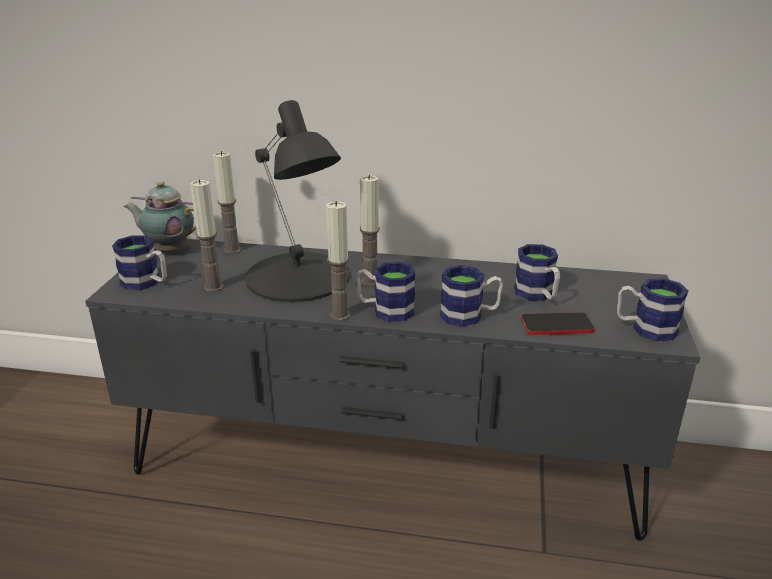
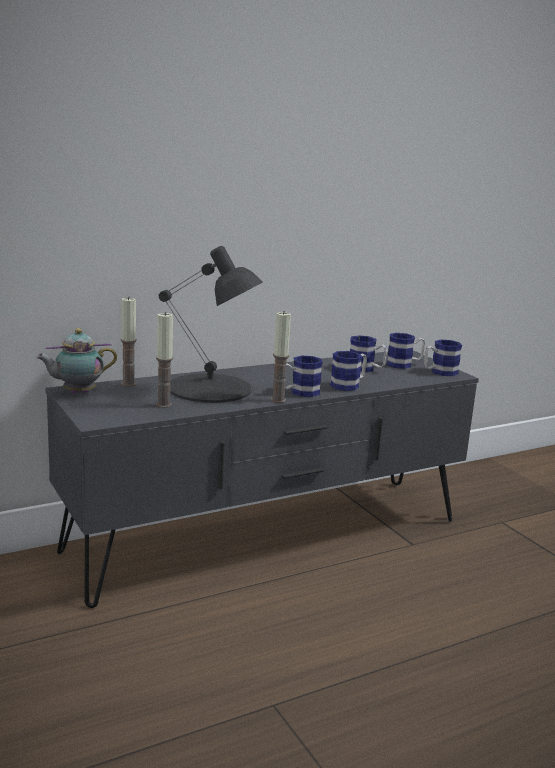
camera: 40 degrees left, 10 degrees down
mug [112,235,167,290] -> mug moved to [387,333,425,369]
candle [360,175,380,286] -> none
phone [521,312,594,335] -> none

